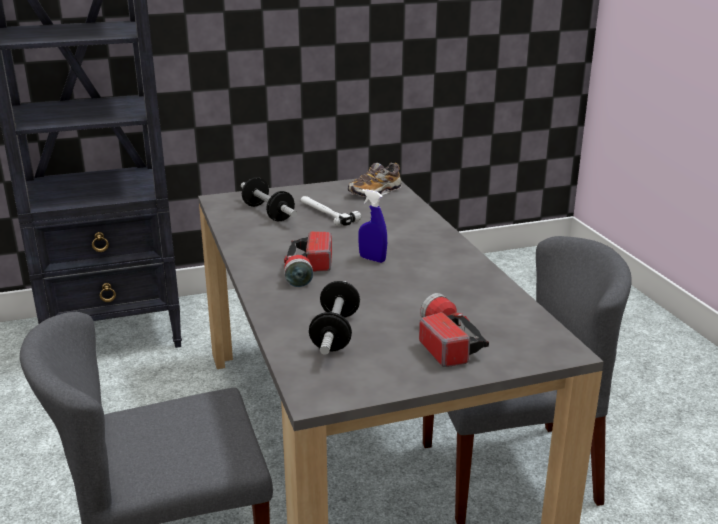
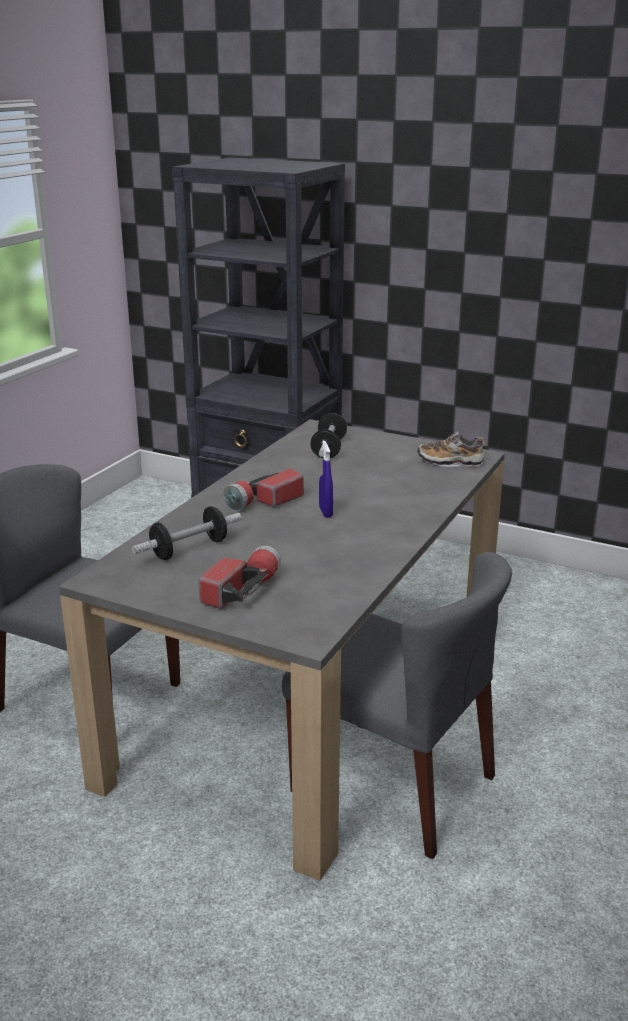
camera: 45 degrees right, 0 degrees up
hammer [301,196,361,226] -> none

